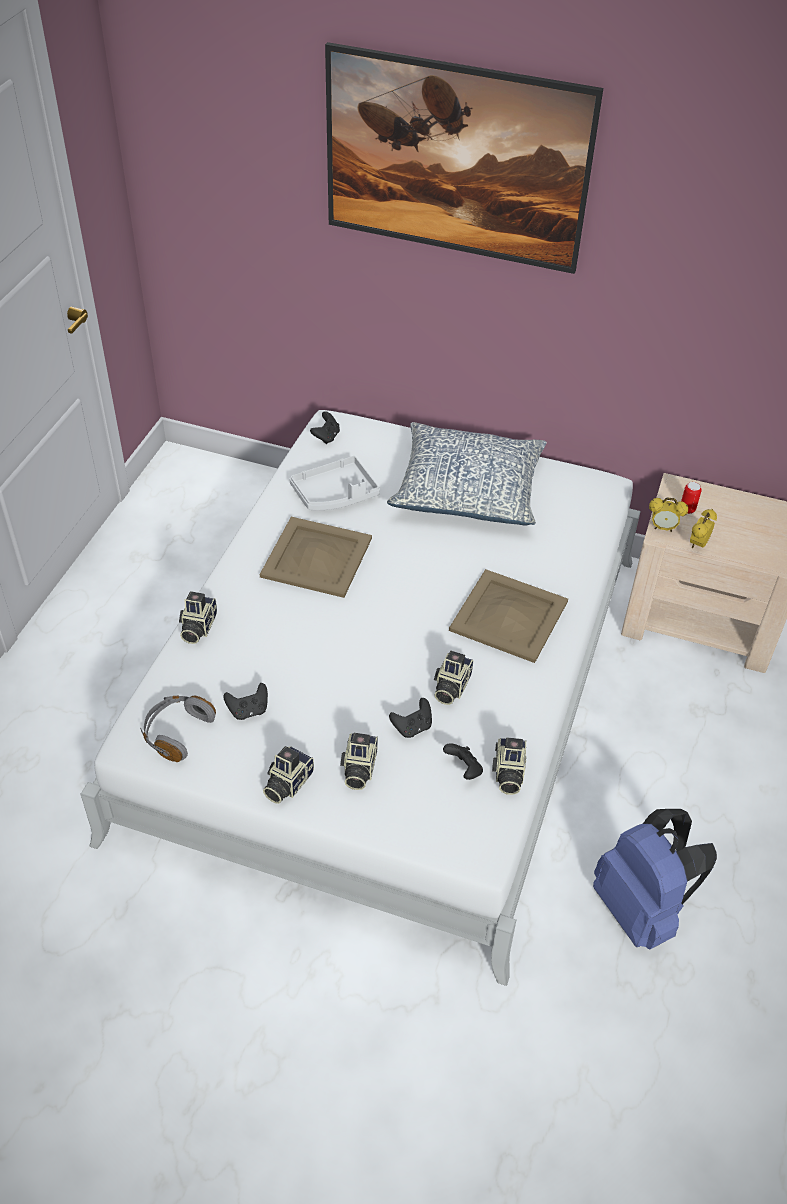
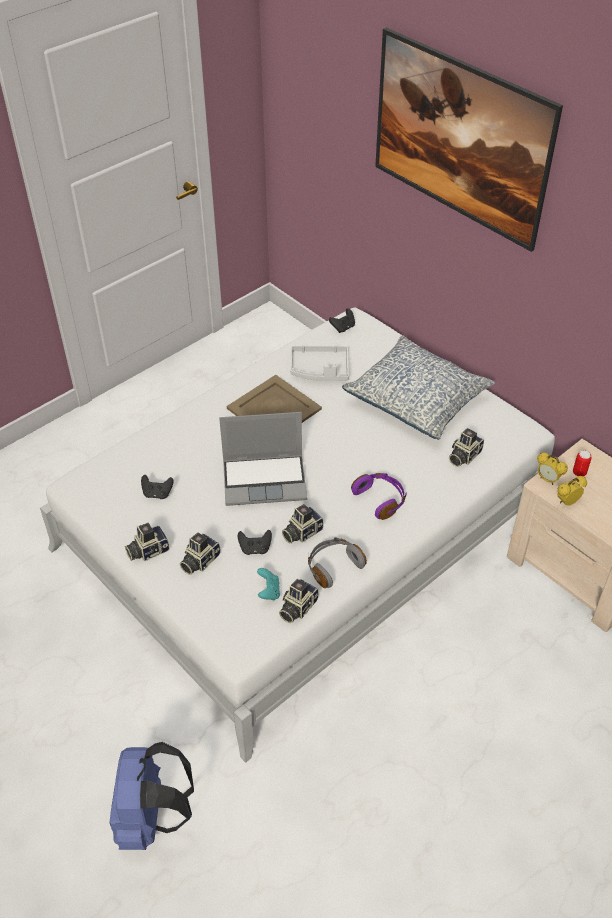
camera: 30 degrees right, 0 degrees up
grey headphones [140,695,216,762] -> grey headphones moved to [308,537,367,588]
camera [179,591,217,644] -> camera moved to [449,428,484,467]
black game controller [443,743,483,780] -> turquoise game controller [257,568,280,600]
beige tray [449,569,568,663] -> purple headphones [351,473,407,520]
blue backpack [593,809,717,950] -> blue backpack moved to [109,742,194,850]
none -> laptop [219,412,307,506]

